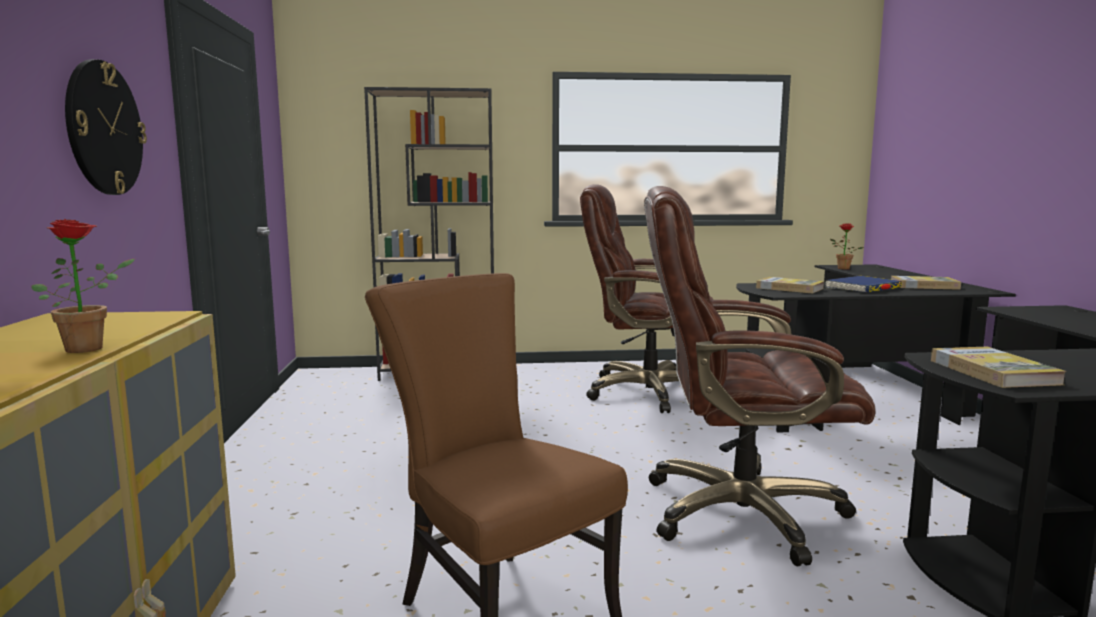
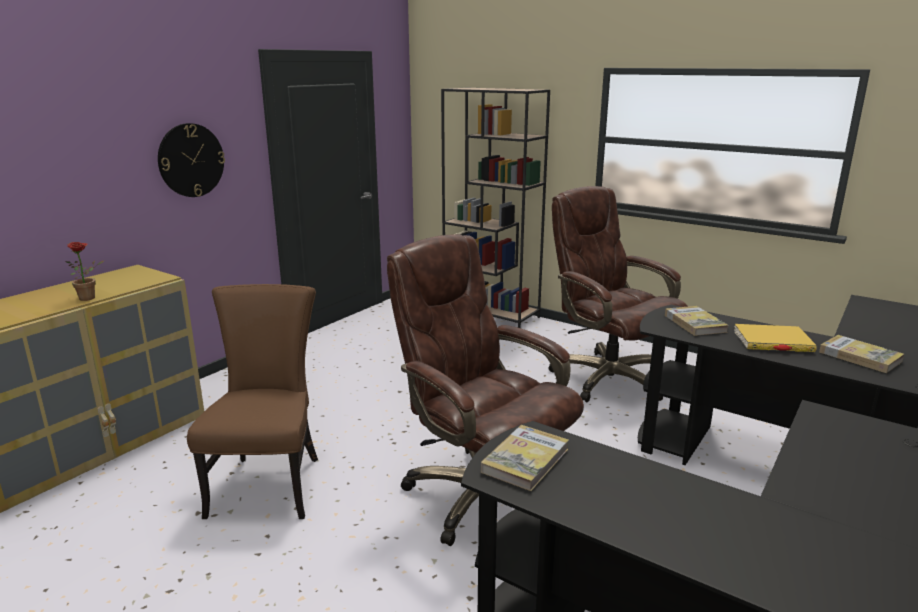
camera: 40 degrees right, 10 degrees up
blue book [825,276,902,293] -> yellow book [734,324,817,352]
potted plant [830,223,864,269] -> none

